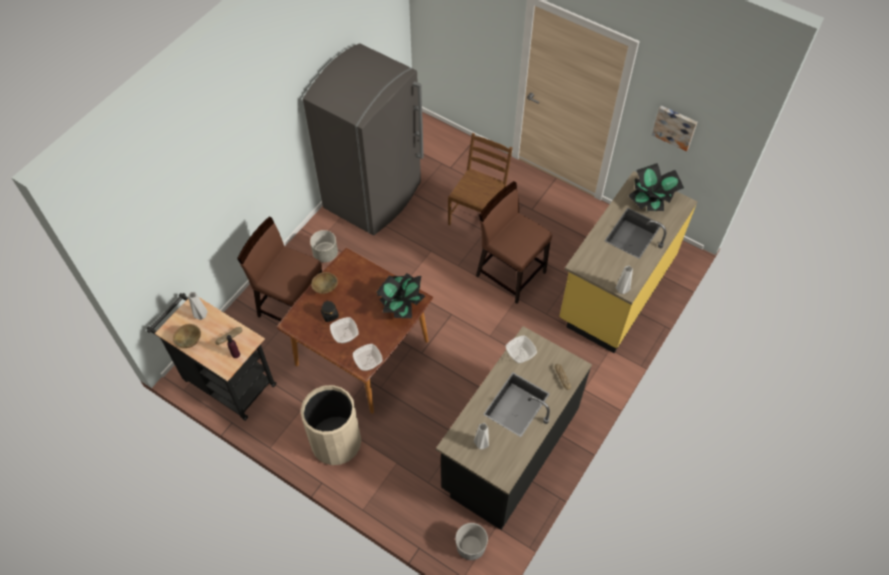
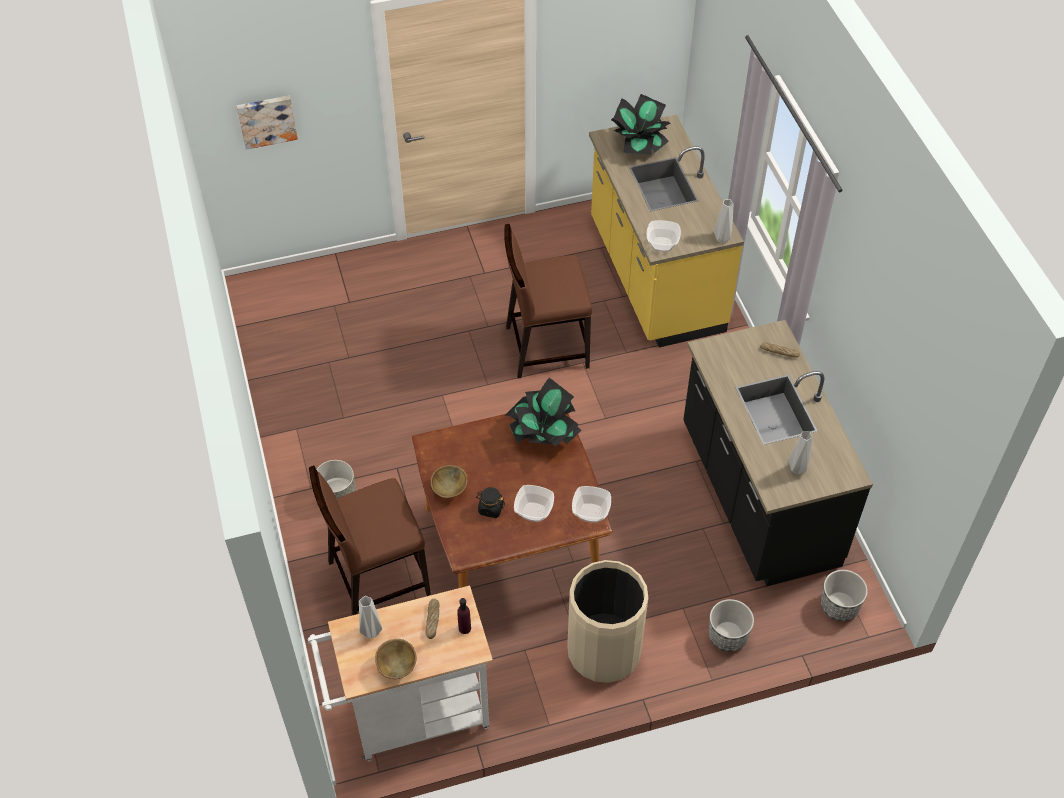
camera: 50 degrees left, 5 degrees down
black cart [147,293,276,421] -> white cart [308,585,493,762]
grey fridge [303,43,424,235] -> none
brown chair [448,133,513,225] -> none
bowl [506,335,537,363] -> bowl moved to [646,220,681,252]
picture [652,106,697,151] -> picture moved to [236,95,298,150]
none -> planter [709,599,754,652]

